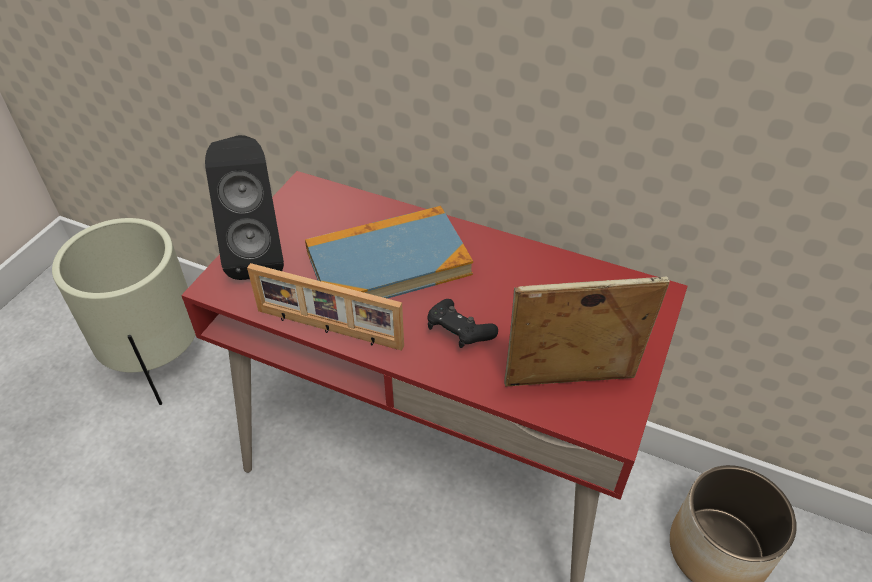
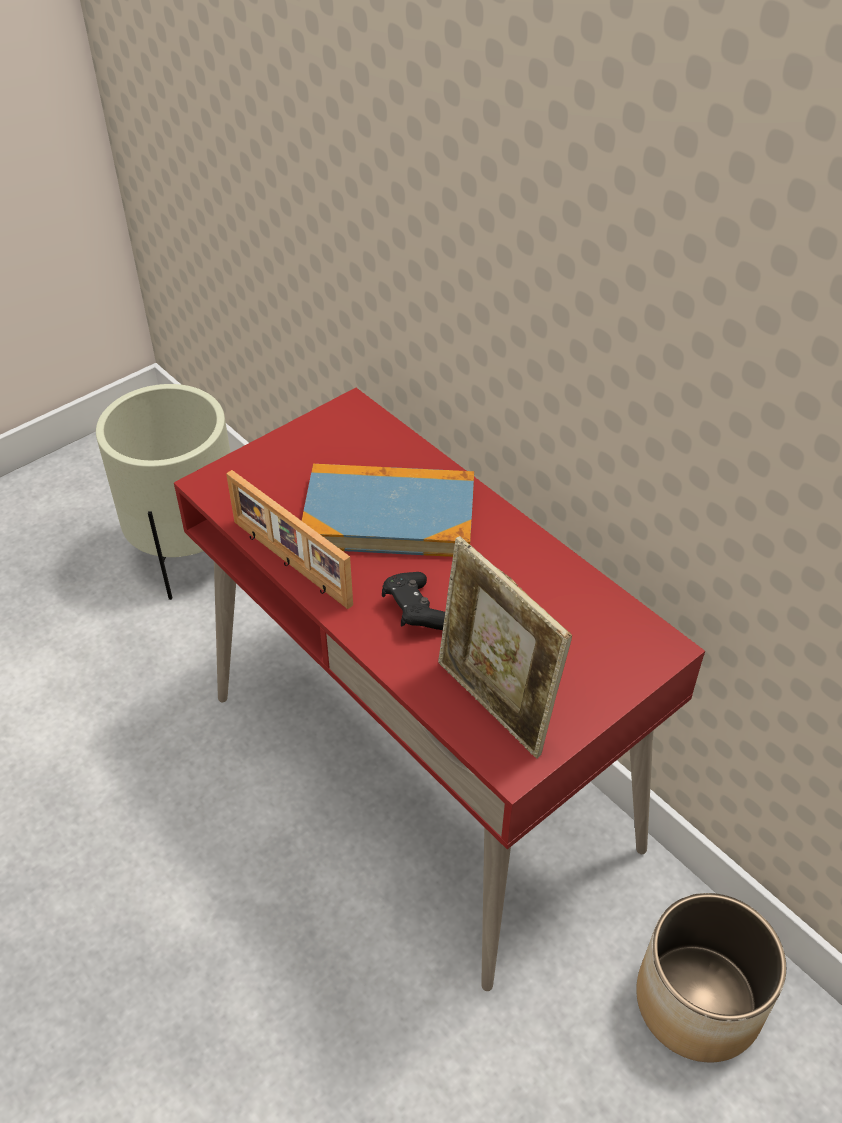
camera: 25 degrees right, 0 degrees up
black speaker [205,135,284,280] -> none
picture frame [504,277,670,386] -> picture frame turned 150 degrees counterclockwise [438,536,572,758]

